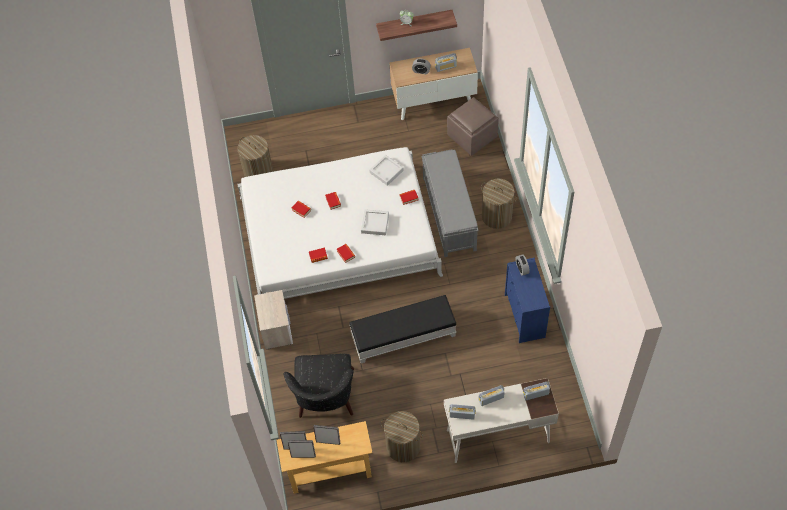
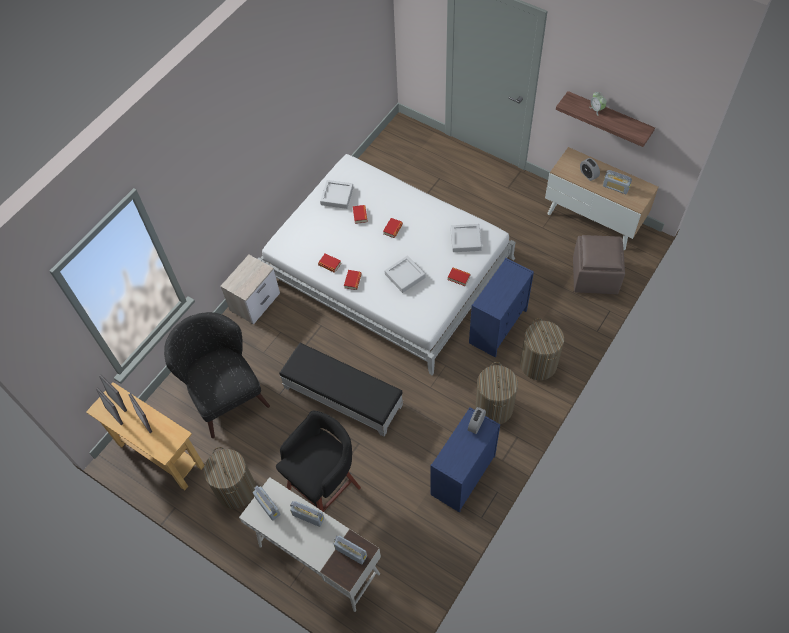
camera: 45 degrees right, 0 degrees up
laundry basket [238,135,273,177] -> laundry basket moved to [475,362,518,424]
black armchair [283,354,354,418] -> black armchair turned 105 degrees clockwise [164,312,270,438]
grey bench [422,149,479,257] -> blue dresser [469,258,534,358]
none -> black stool [276,411,361,512]
none -> grey tray [320,180,353,209]

